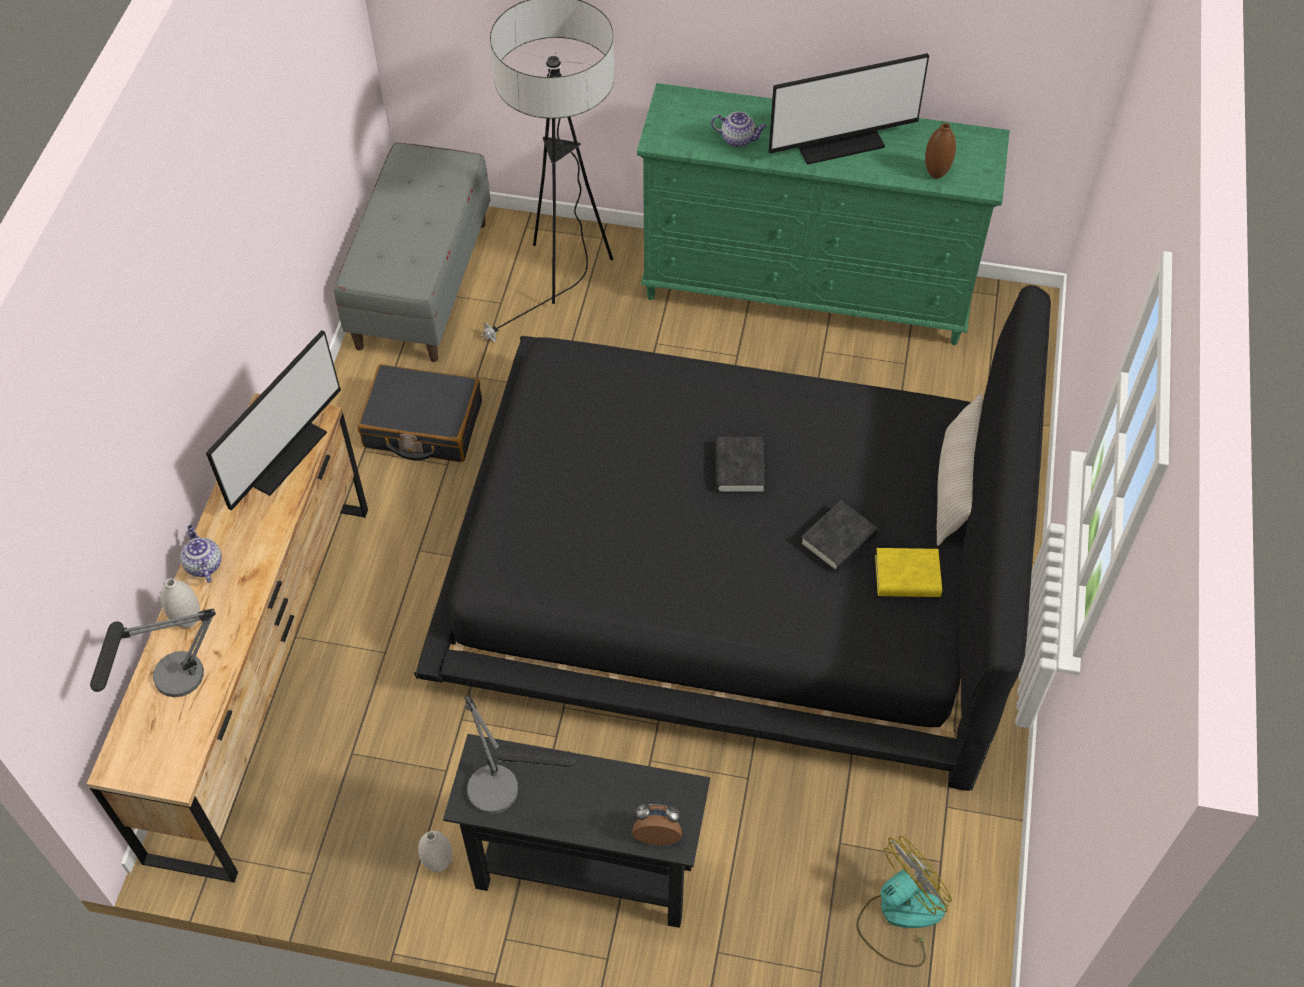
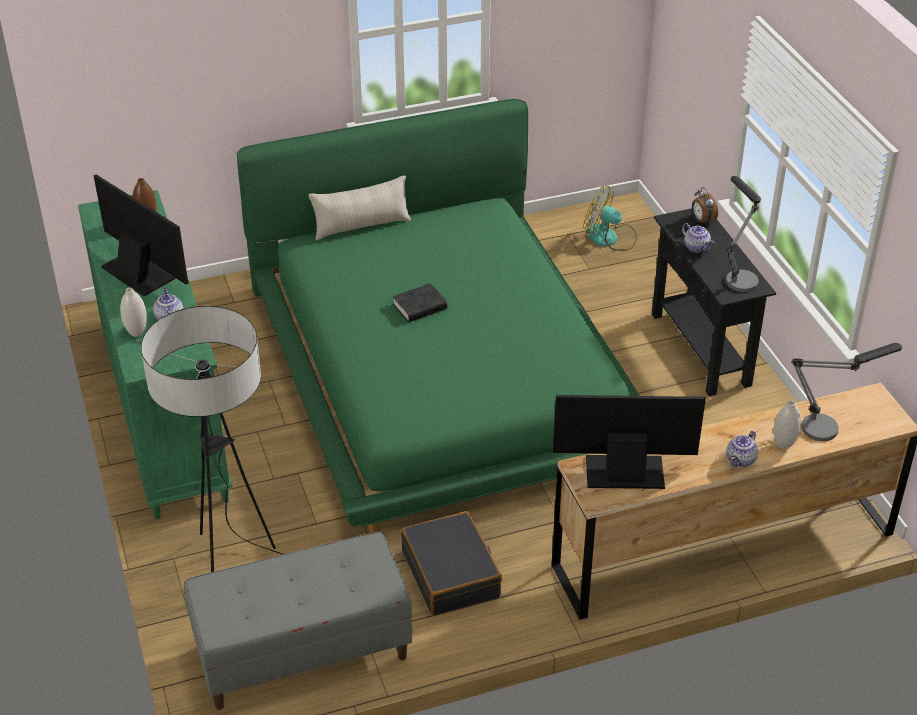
camera: 120 degrees left, 15 degrees down
black bed [414,285,1051,791] -> green bed [237,99,640,533]
white vase [418,831,452,872] -> white vase moved to [120,288,147,337]
black book [800,500,878,572] -> none
yellow book [875,548,942,597] -> none
none -> teapot [682,223,714,253]

